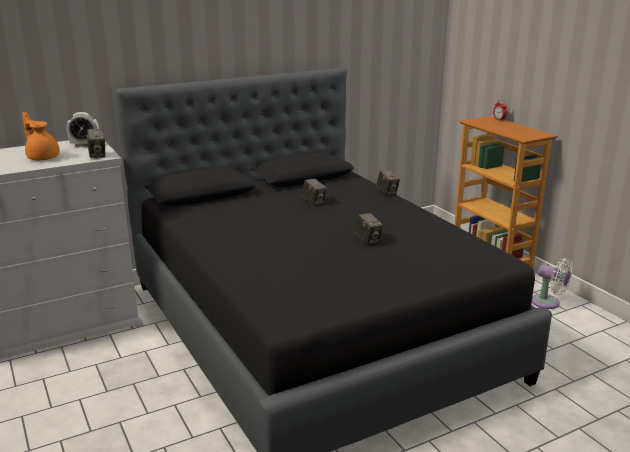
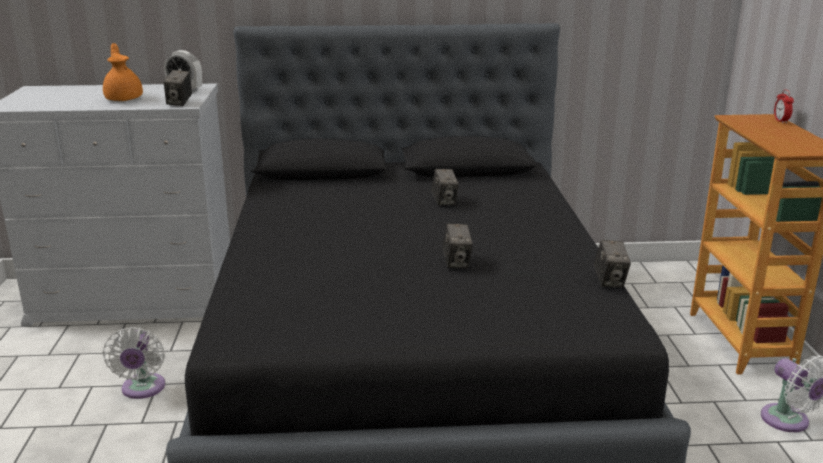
camera: 25 degrees right, 0 degrees up
camera [376,170,400,195] -> camera moved to [594,240,631,288]
none -> white fan [103,327,165,399]

